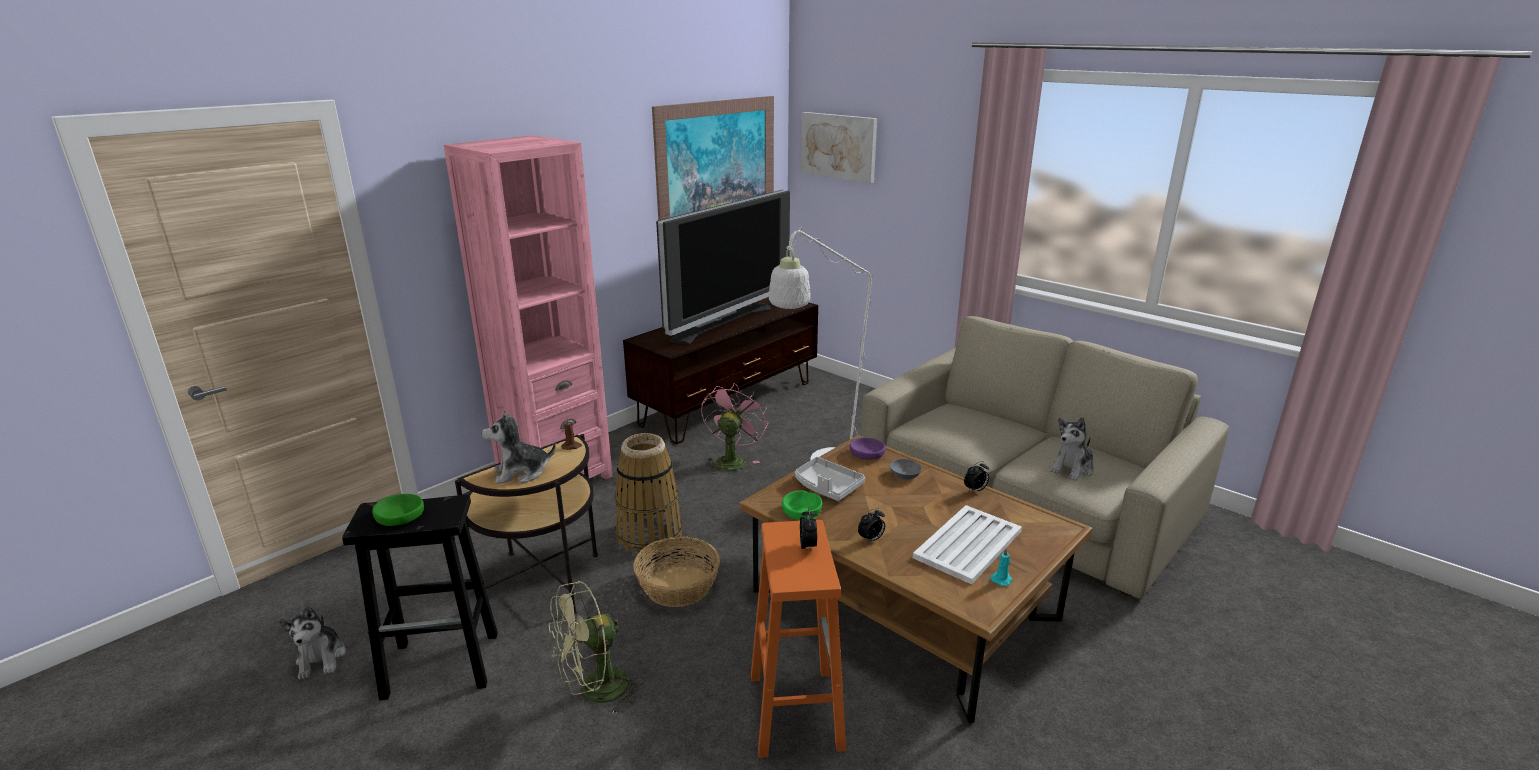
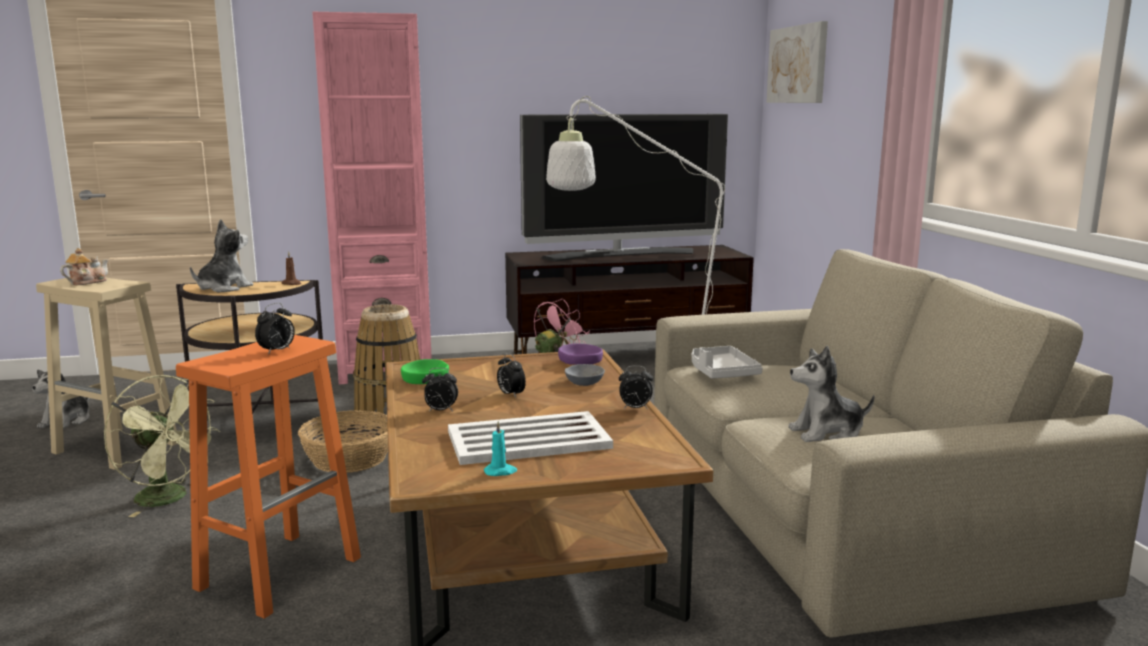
camera: 35 degrees right, 10 degrees down
black stool [342,494,498,700] -> beige stool [36,278,178,470]
green bowl [372,494,424,526] -> teapot [60,248,109,285]
plush toy [481,410,556,484] -> plush toy turned 105 degrees clockwise [190,219,253,292]
green fan [549,581,645,714] -> green fan turned 150 degrees counterclockwise [103,375,220,517]
picture [652,96,774,220] -> none
grey tray [795,457,865,501] -> grey tray moved to [692,346,763,378]
none -> alarm clock [497,353,526,398]

